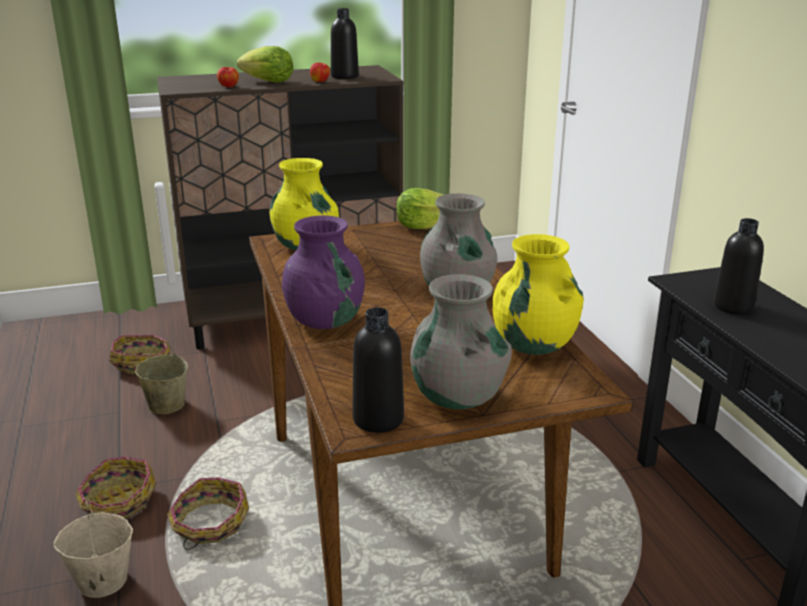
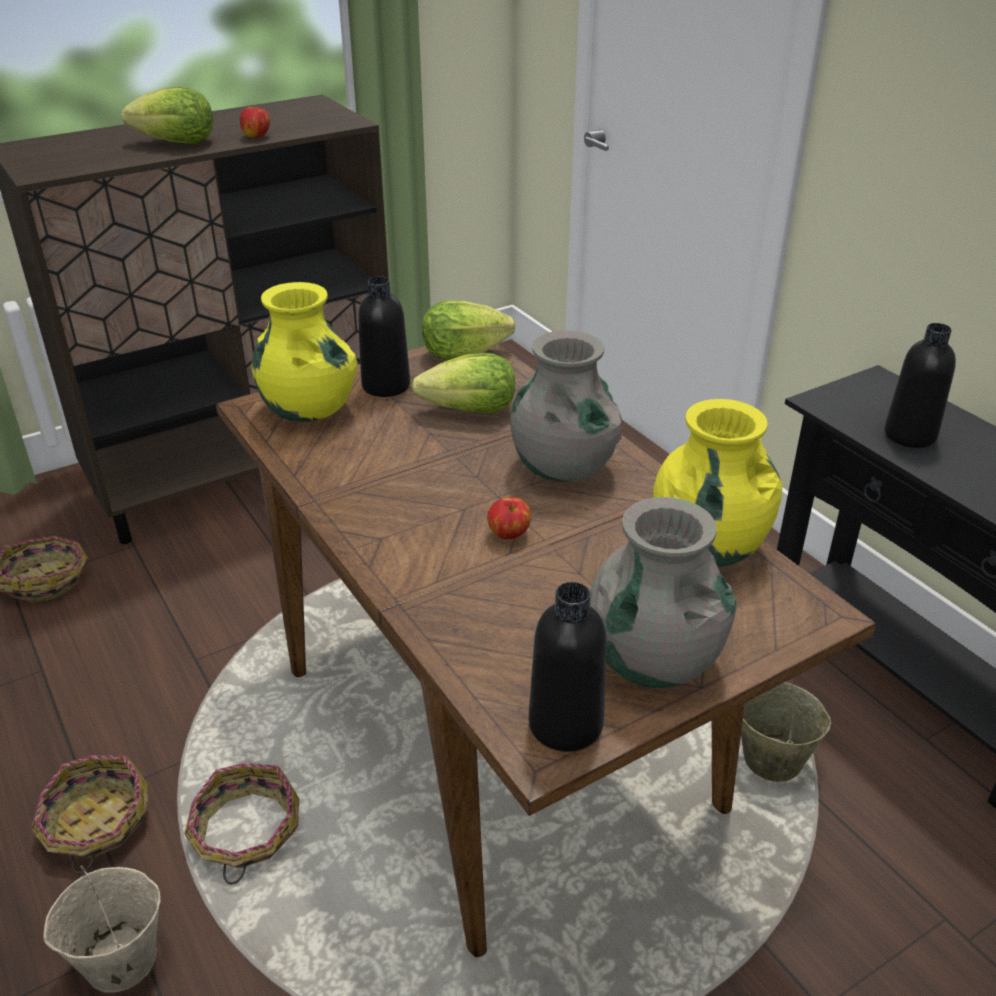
camera: 15 degrees left, 10 degrees up
beige bucket [135,340,188,414] -> beige bucket moved to [741,679,831,782]
apple [217,67,239,87] -> apple moved to [487,497,531,539]
purple vase [282,215,365,329] -> none
black bottle [331,8,359,79] -> black bottle moved to [358,276,410,397]
none -> lettuce [412,353,515,413]

